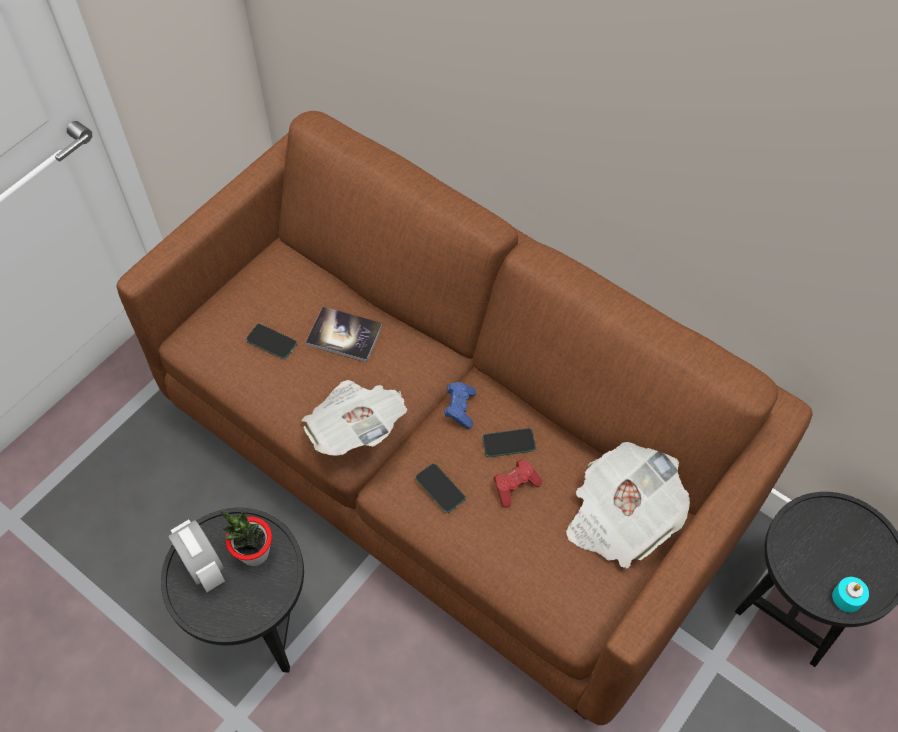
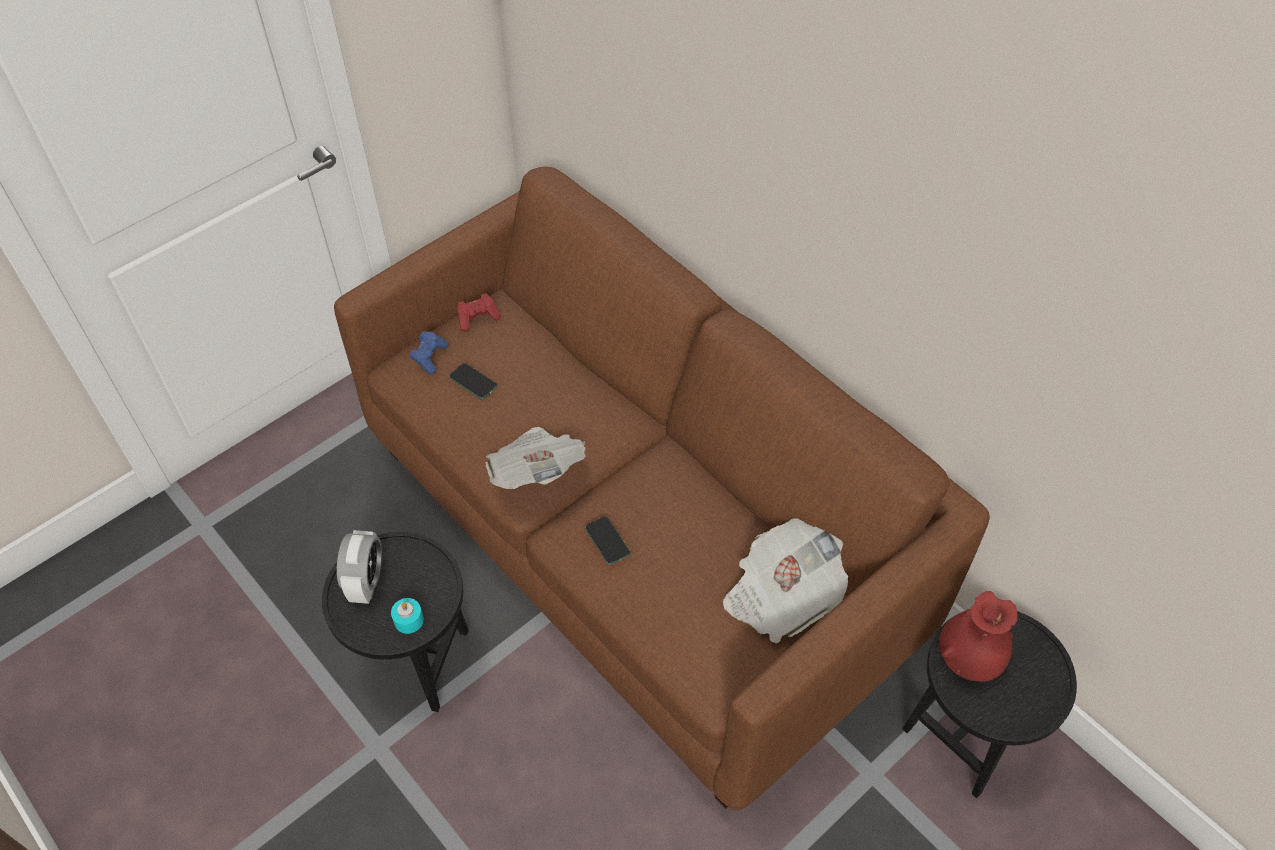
camera: 10 degrees right, 5 degrees down
alarm clock [168,520,225,592] -> alarm clock turned 150 degrees counterclockwise [337,530,382,604]
potted plant [220,510,272,566] -> none
book [306,306,383,362] -> none
blue game controller [444,382,476,429] -> blue game controller moved to [410,331,448,375]
phone [482,428,536,457] -> none
red game controller [493,459,542,508] -> red game controller moved to [457,294,501,331]
turquoise candle [832,577,869,612] -> turquoise candle moved to [391,598,424,634]
none -> red vase [939,591,1018,682]

